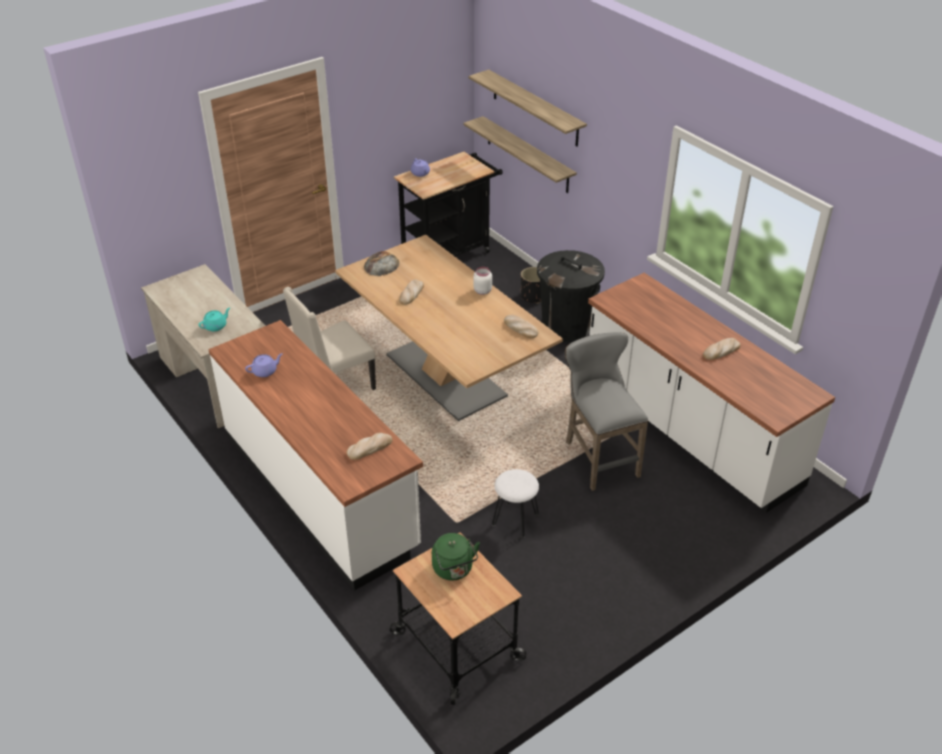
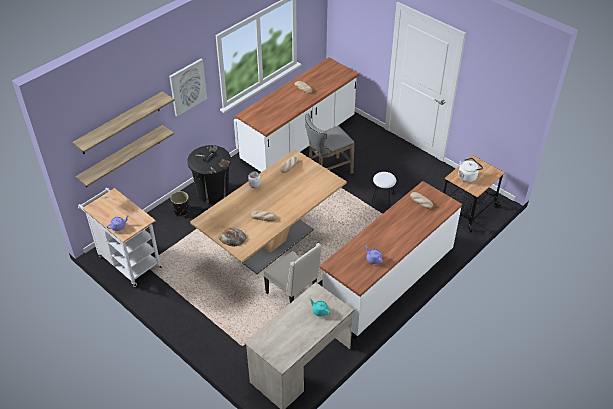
camera: 100 degrees left, 5 degrees up
black cart [394,152,503,257] -> white cart [78,188,162,287]
green kettle [432,533,480,581] -> white kettle [458,158,483,182]
none -> picture [169,59,207,116]

